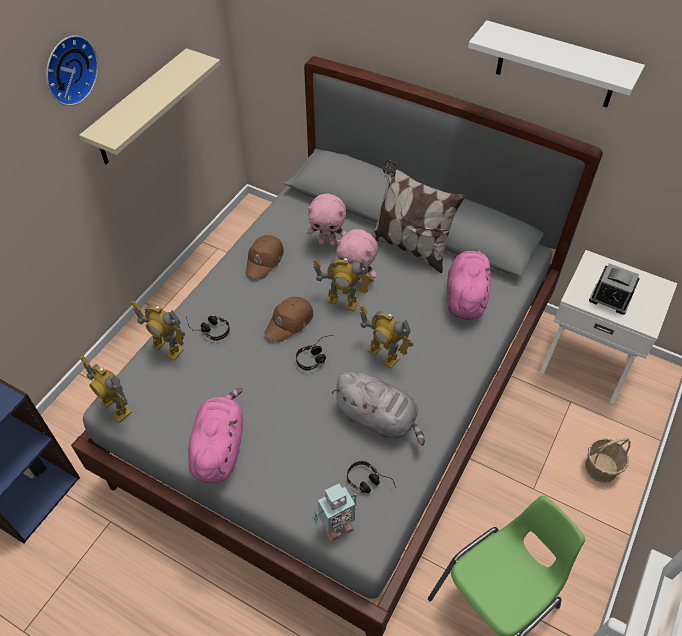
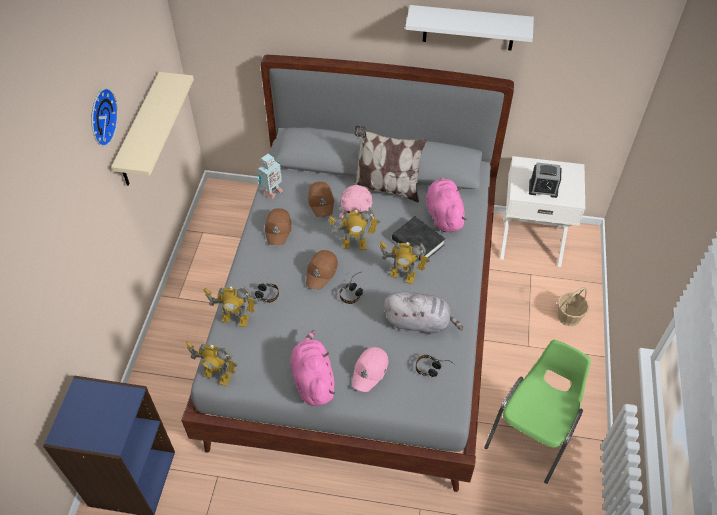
camera: 20 degrees left, 0 degrees up
pink plush toy [307,193,347,246] -> brown cap [308,182,334,217]
toy robot [314,484,357,542] -> toy robot moved to [258,154,283,199]
none -> pink cap [352,347,388,392]
none -> black book [392,216,445,261]

